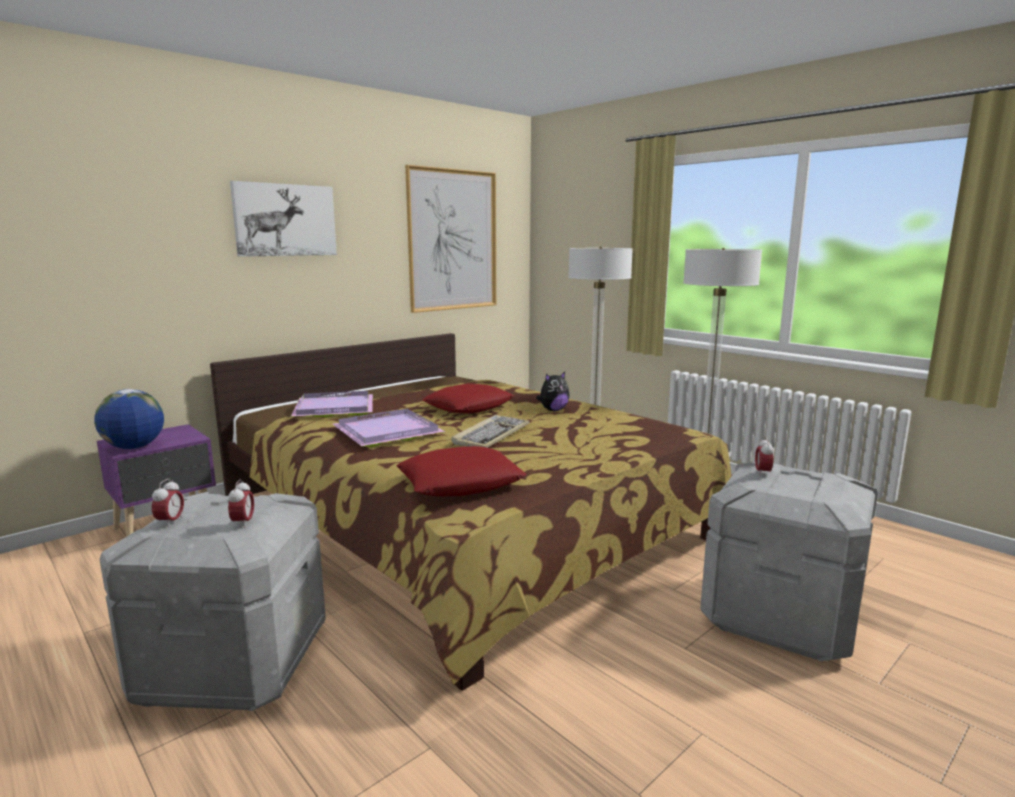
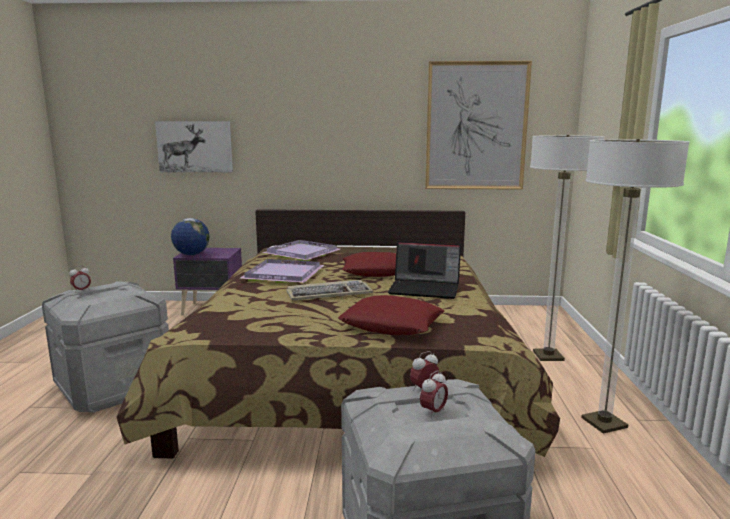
camera: 45 degrees right, 0 degrees up
alarm clock [228,479,254,528] -> alarm clock moved to [420,371,448,418]
picture [230,181,337,257] -> picture moved to [155,121,233,172]
red pillow [397,446,526,496] -> red pillow moved to [338,295,444,335]
plush toy [536,372,569,411] -> laptop [388,241,461,299]

